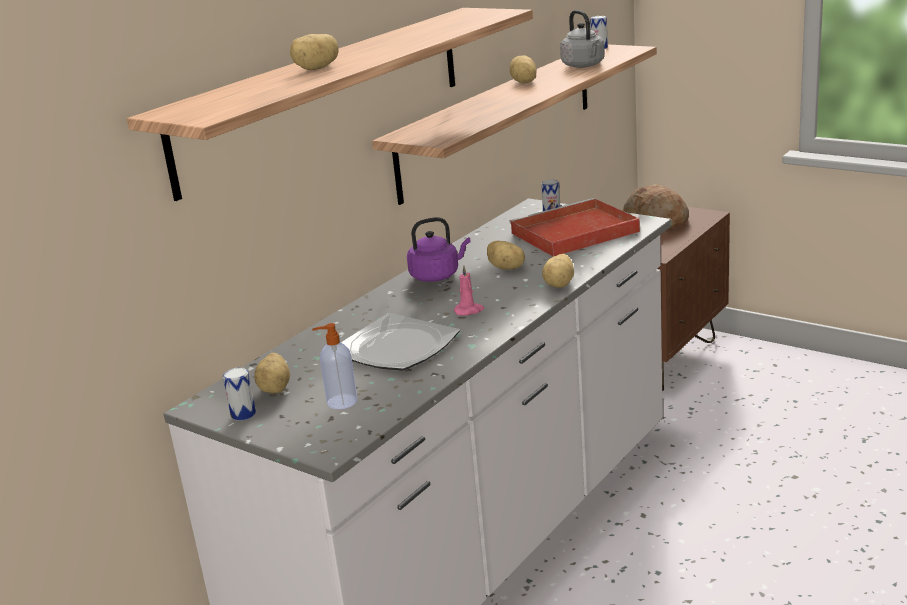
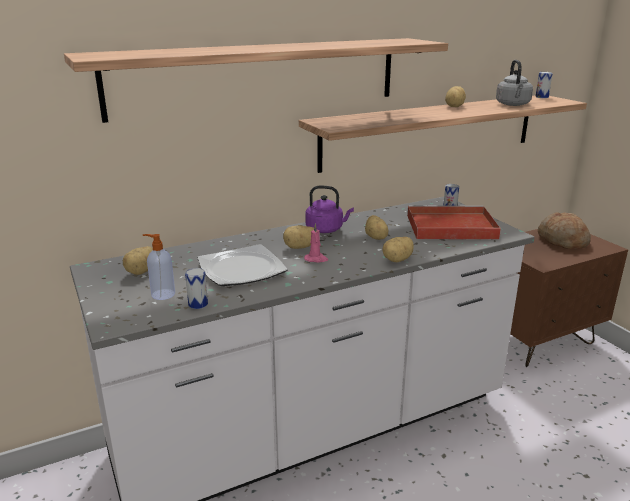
camera: 25 degrees right, 0 degrees up
can [223,368,256,421] -> can moved to [185,268,208,309]
potato [290,34,339,70] -> potato moved to [283,225,314,249]

